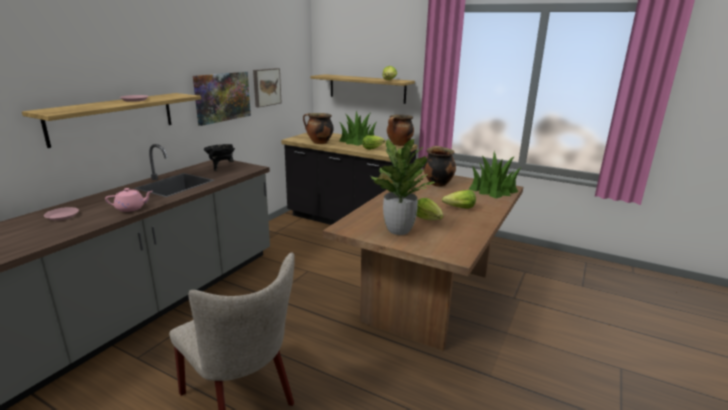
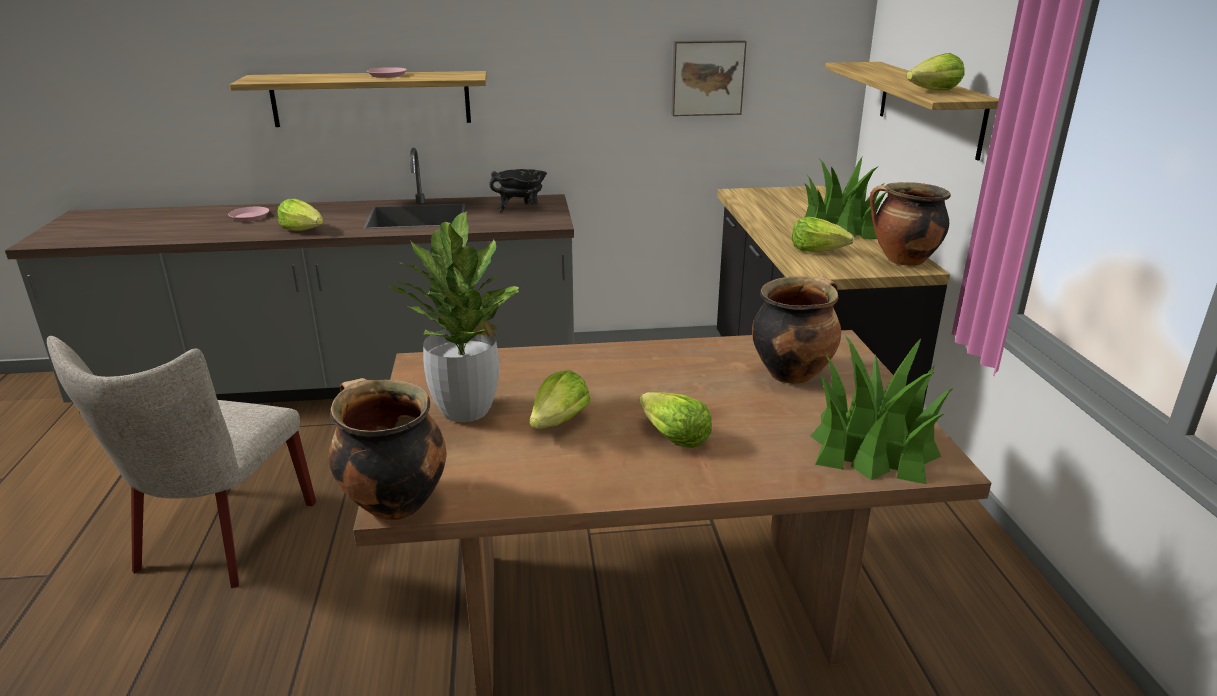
camera: 55 degrees right, 5 degrees up
pink teapot [105,188,153,212] -> lettuce [277,199,323,231]
picture [193,72,251,126] -> none
cooking pot [303,113,334,144] -> cooking pot moved to [329,378,447,521]

